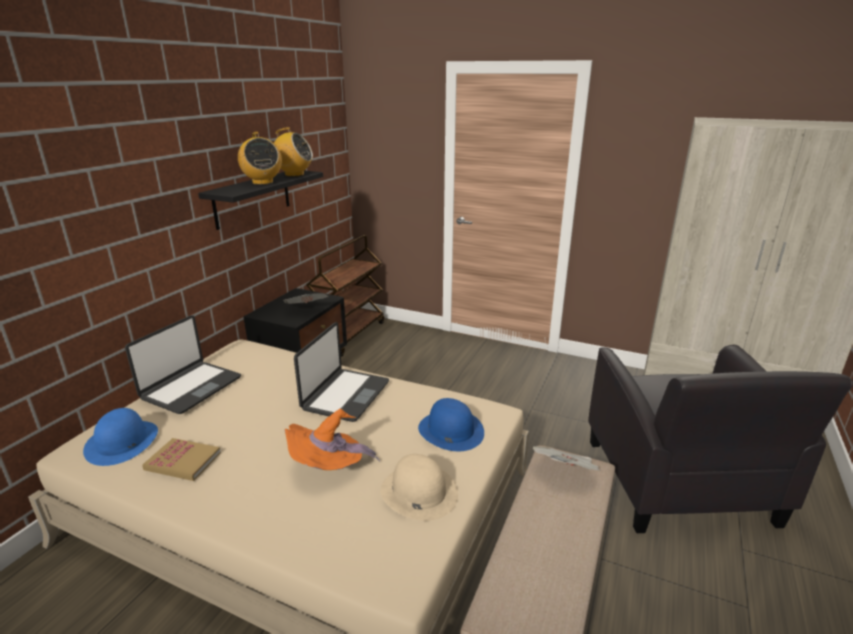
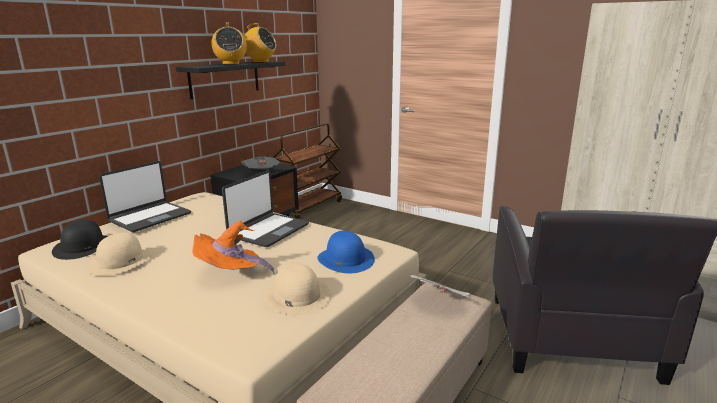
camera: 10 degrees right, 5 degrees down
blue hat [83,408,158,466] -> black hat [52,220,108,260]
book [142,438,221,481] -> beige hat [87,232,153,276]

